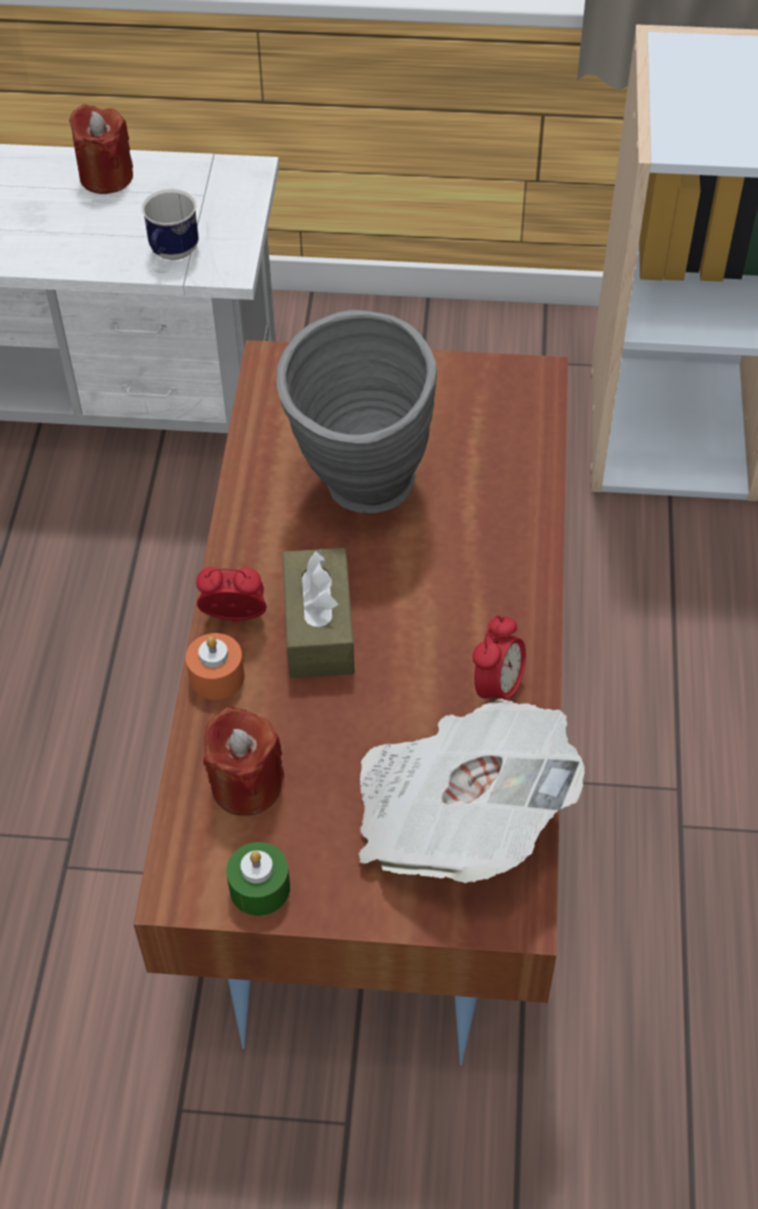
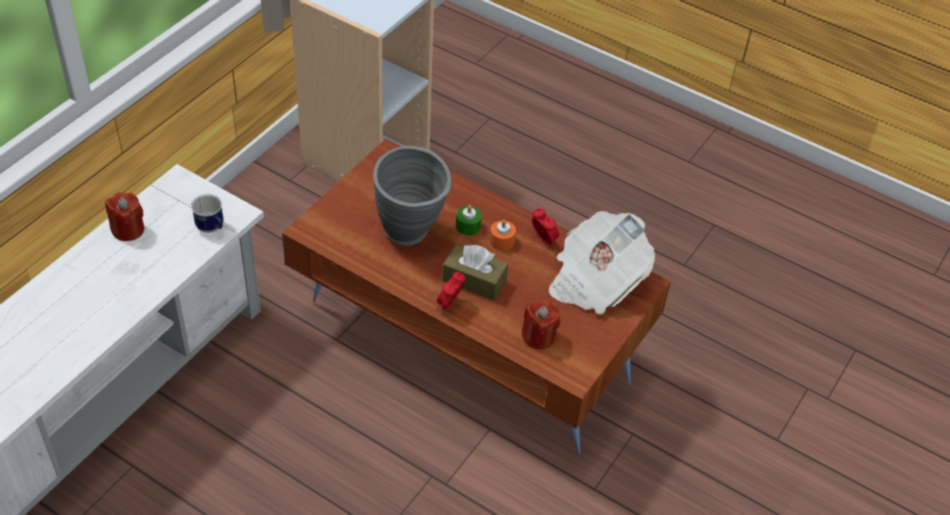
camera: 65 degrees left, 5 degrees down
orange candle [186,633,245,700] -> orange candle moved to [490,220,516,250]
green candle [226,842,290,916] -> green candle moved to [456,205,482,236]

